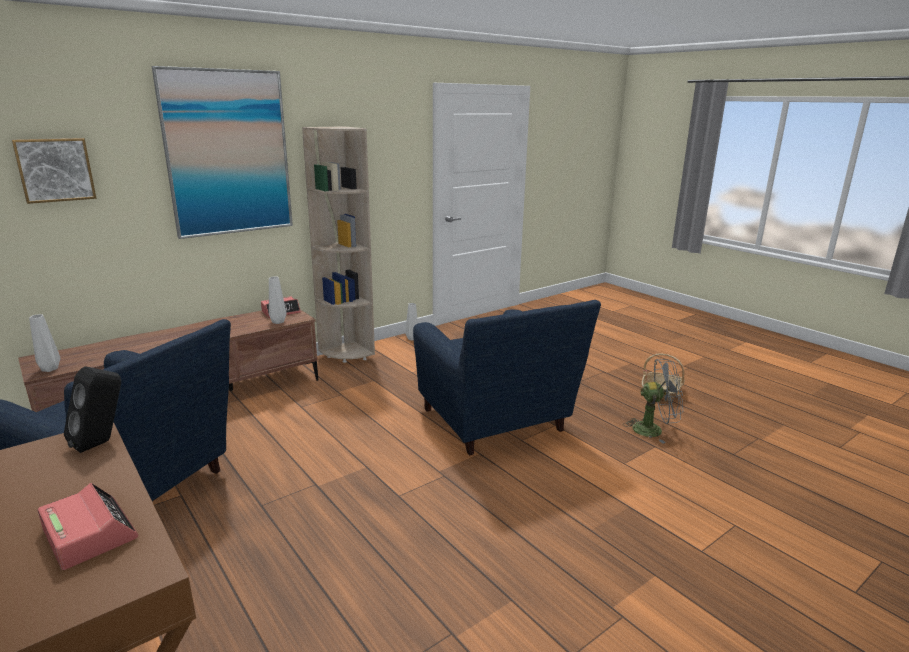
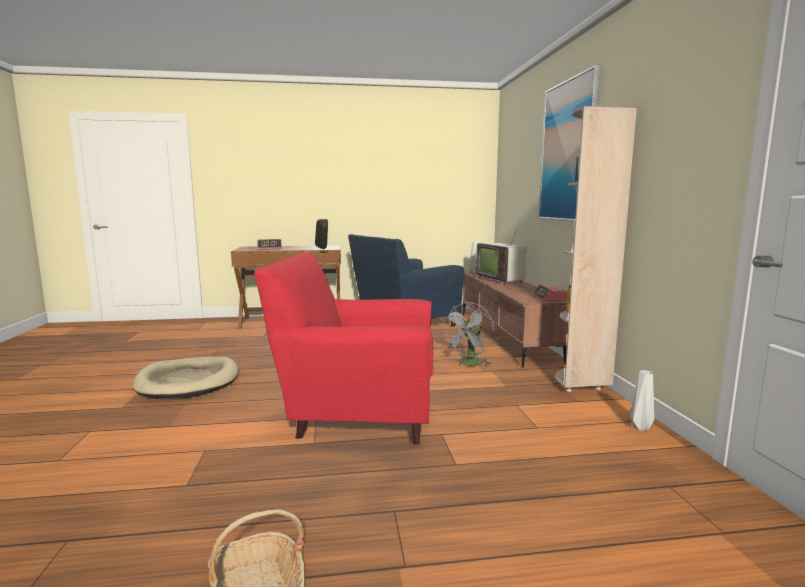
camera: 120 degrees right, 10 degrees down
picture [12,138,97,204] -> none
grey vase [269,276,287,324] -> none
blue armchair [413,300,601,455] -> red armchair [254,252,434,444]
grey fan [623,359,683,444] -> grey fan moved to [442,302,494,367]
none -> beige dog bed [132,357,239,399]
none -> television [476,219,526,285]

